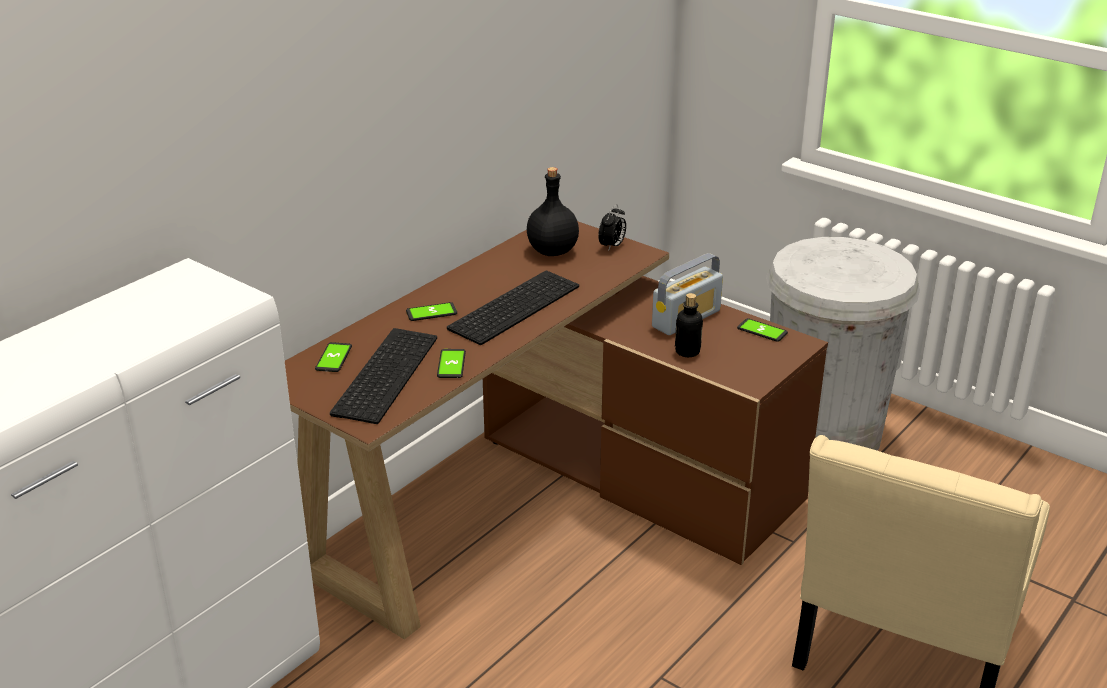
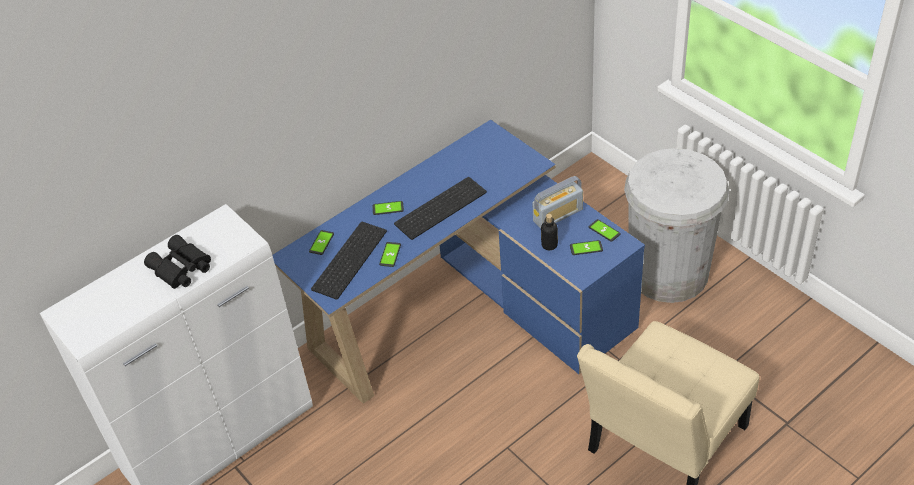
camera: 15 degrees right, 15 degrees up
brown desk [285,221,828,640] -> blue desk [272,120,645,404]
black bottle [527,167,579,256] -> none
alarm clock [598,205,626,251] -> none
none -> black binoculars [144,235,211,289]
none -> phone [570,240,603,255]

